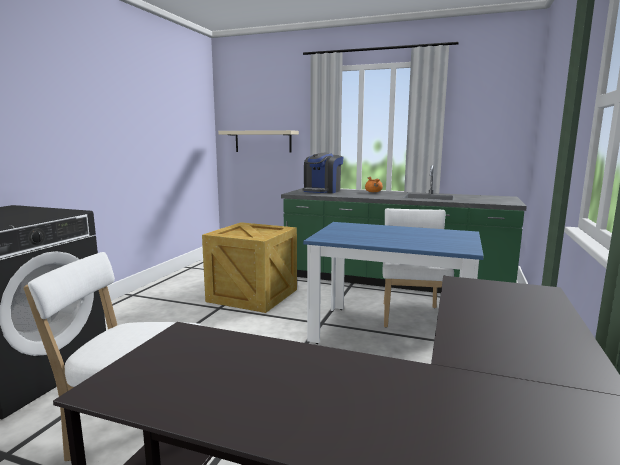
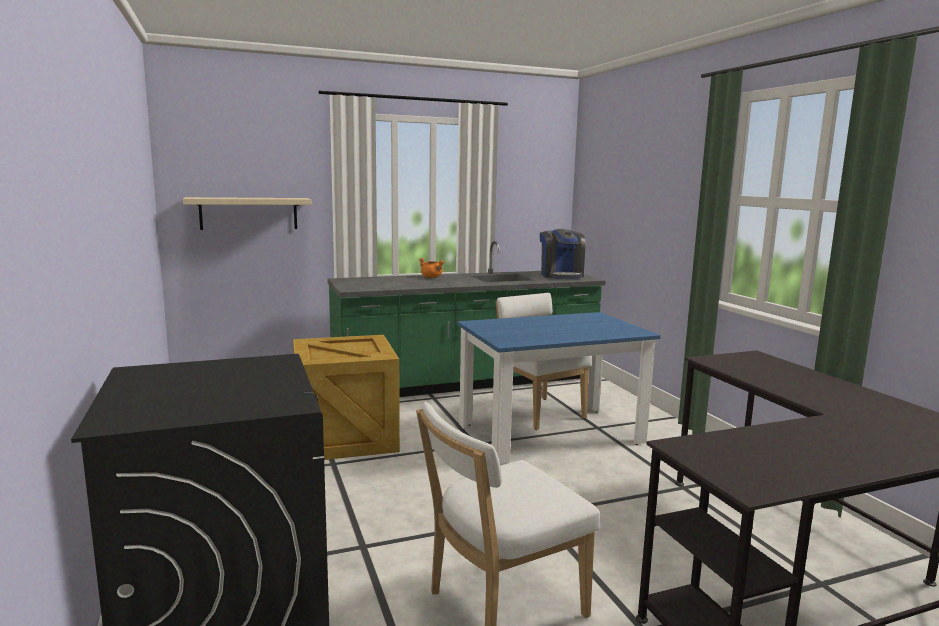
camera: 40 degrees left, 0 degrees up
coffee machine [303,153,344,193] -> coffee machine moved to [540,229,586,279]

